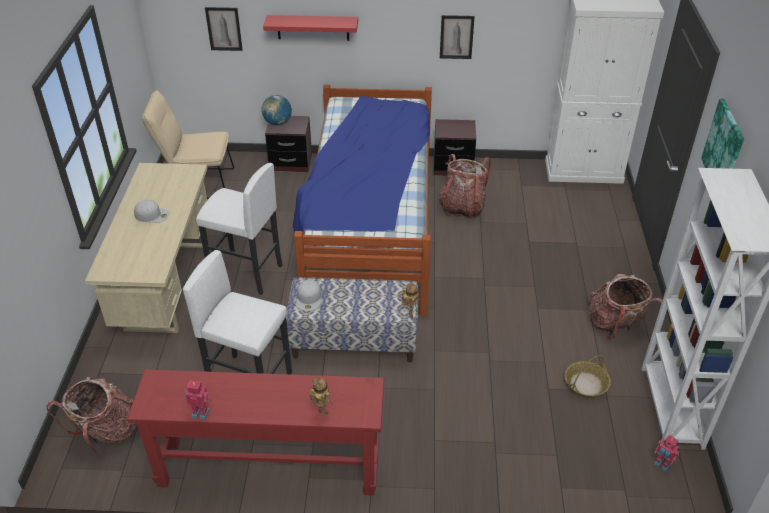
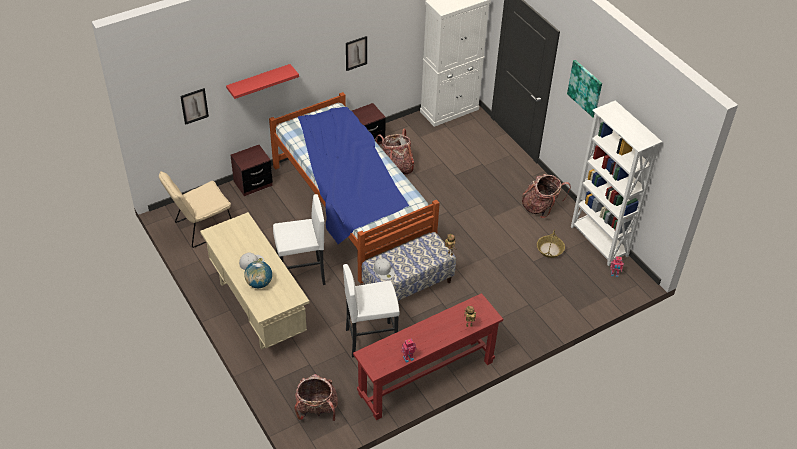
camera: 35 degrees left, 5 degrees up
globe [262,95,292,125] -> globe moved to [244,261,272,288]

